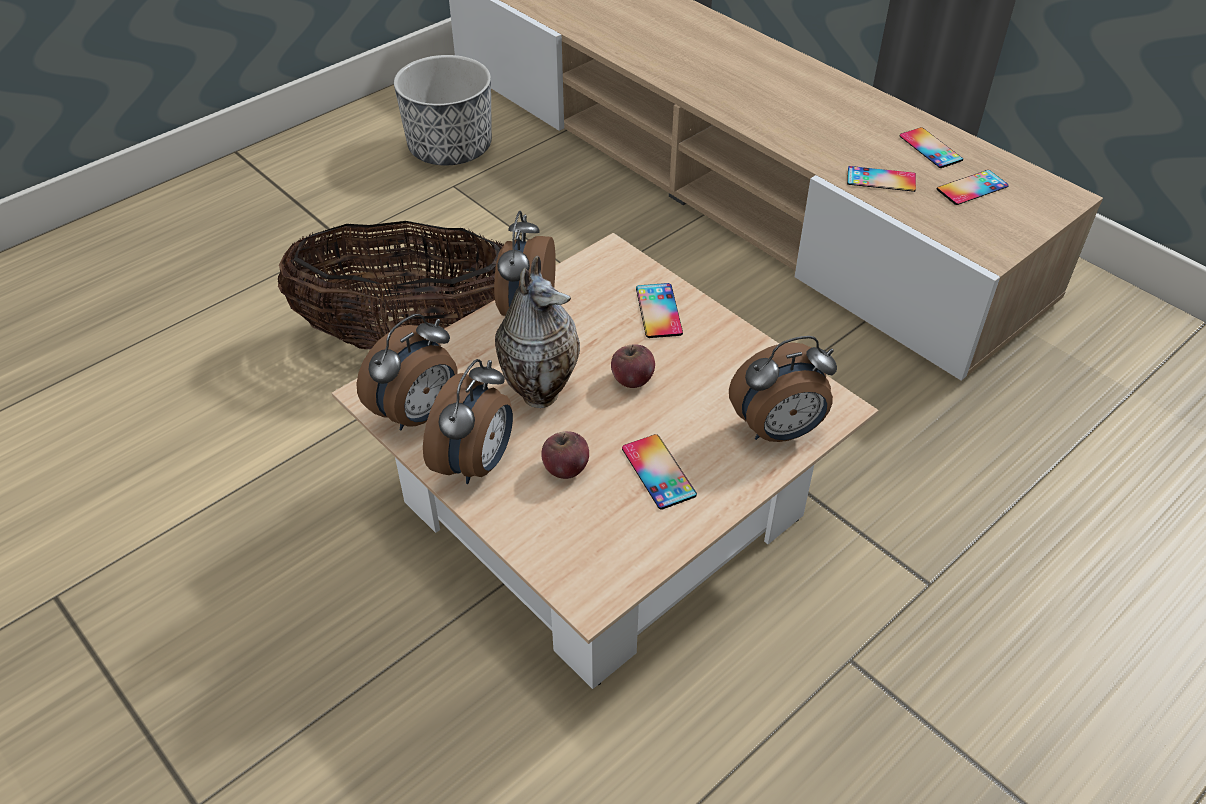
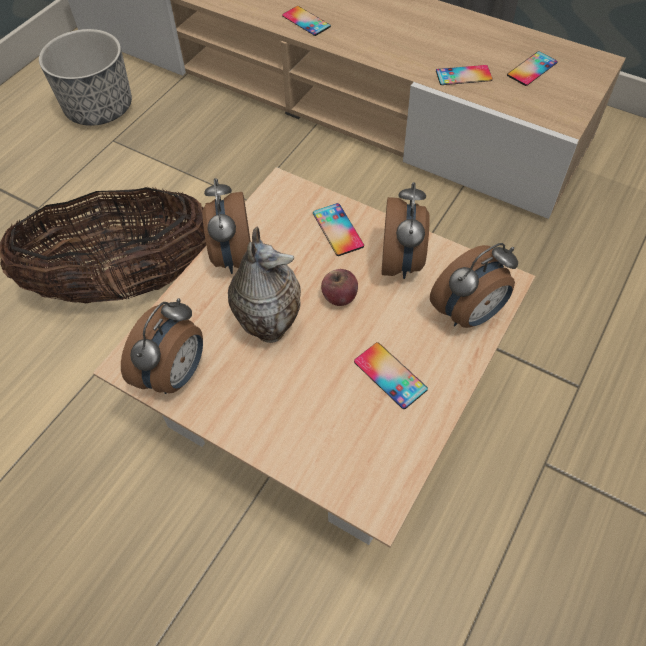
camera: 15 degrees left, 10 degrees up
alarm clock [423,359,513,484] -> alarm clock moved to [381,182,430,279]
apple [541,431,589,479] -> none
phone [899,127,963,168] -> phone moved to [282,6,331,36]

